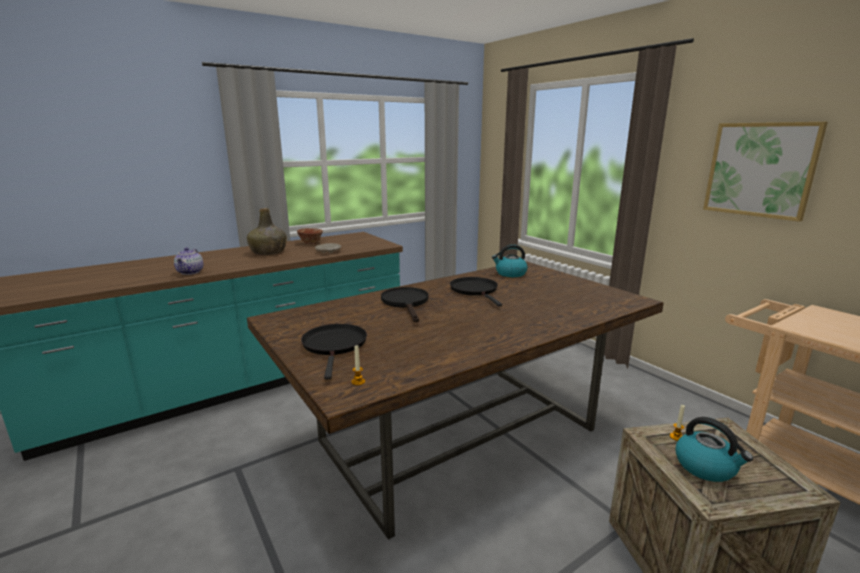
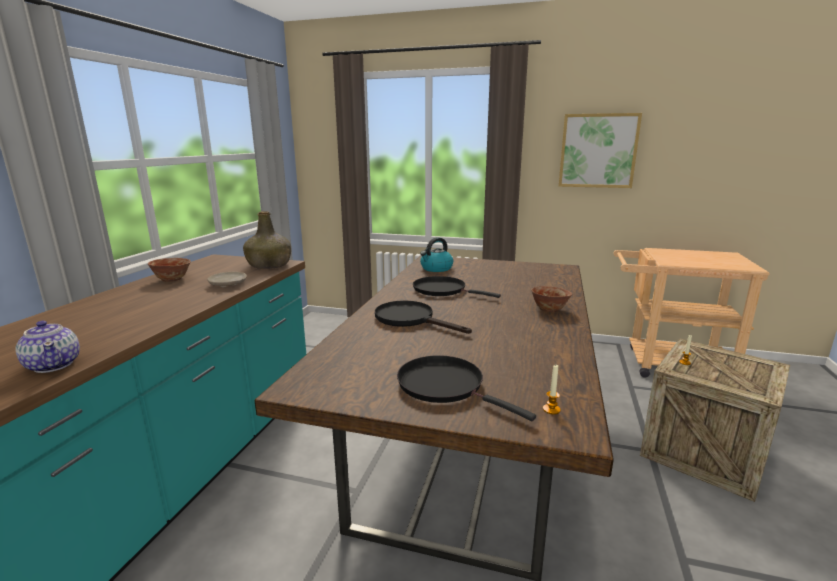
camera: 40 degrees left, 0 degrees up
green bottle [247,208,287,255] -> green bottle moved to [243,211,291,269]
kettle [675,417,753,482] -> none
none -> bowl [531,286,572,312]

